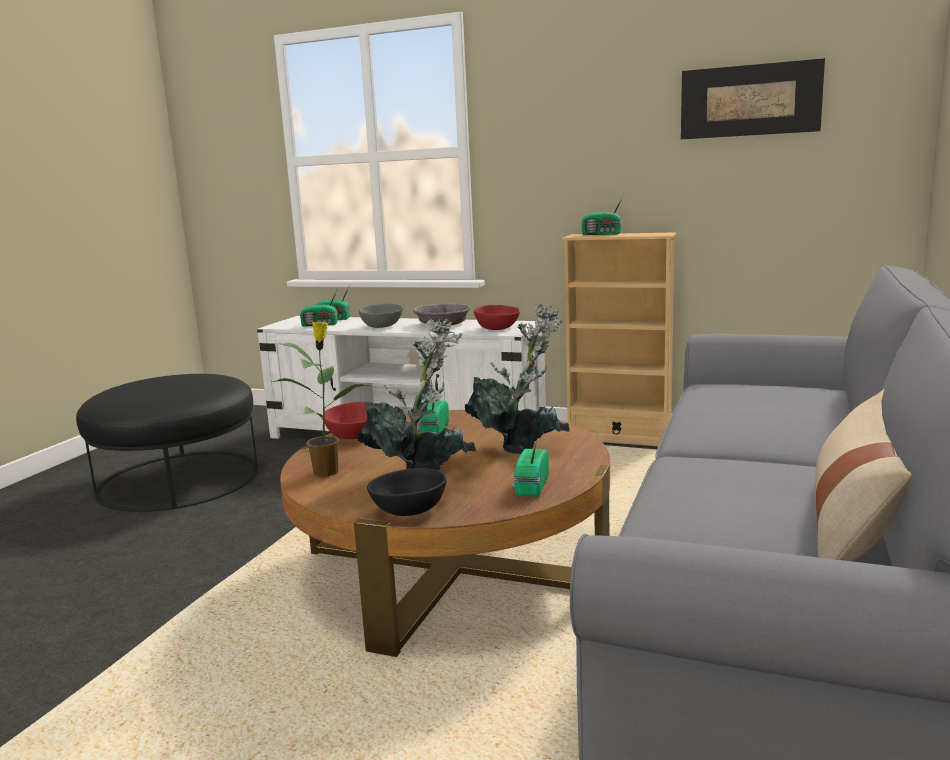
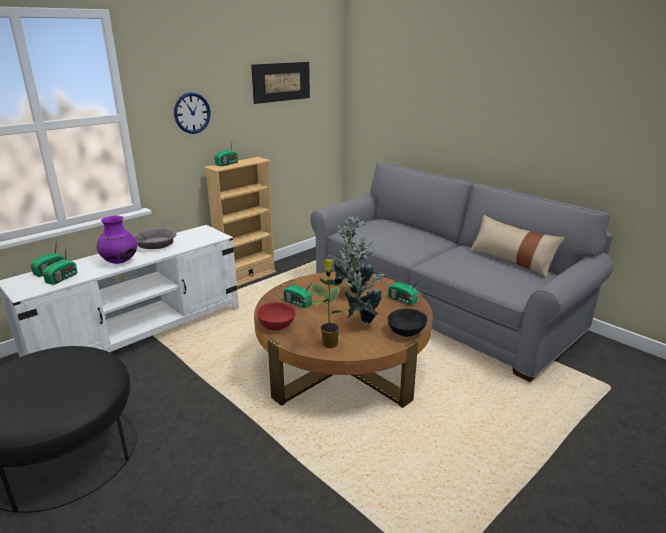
camera: 65 degrees left, 10 degrees up
grey bowl [359,304,403,328] -> purple vase [96,215,137,264]
red bowl [474,305,520,330] -> none
none -> wall clock [174,92,211,134]

